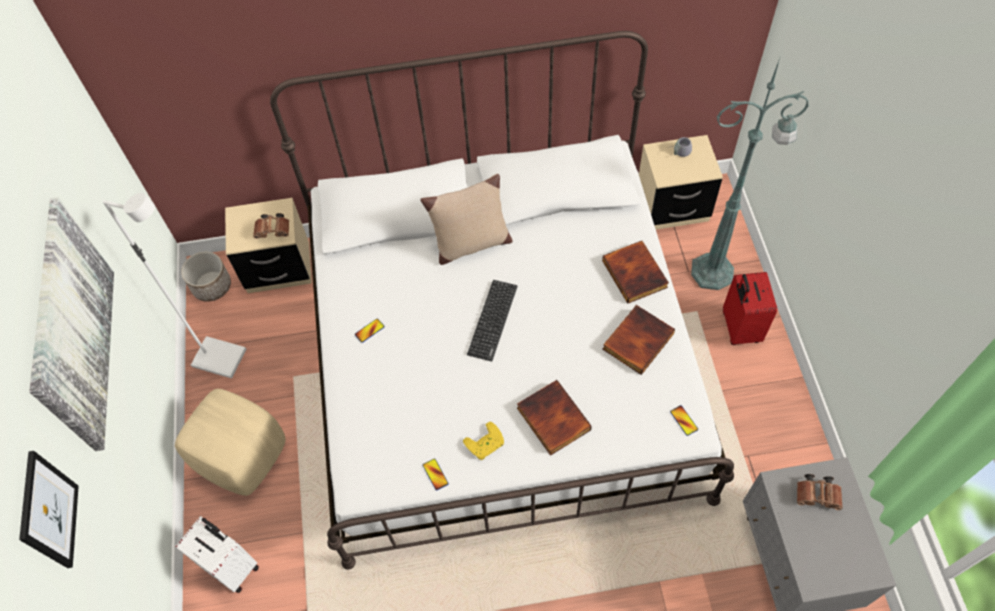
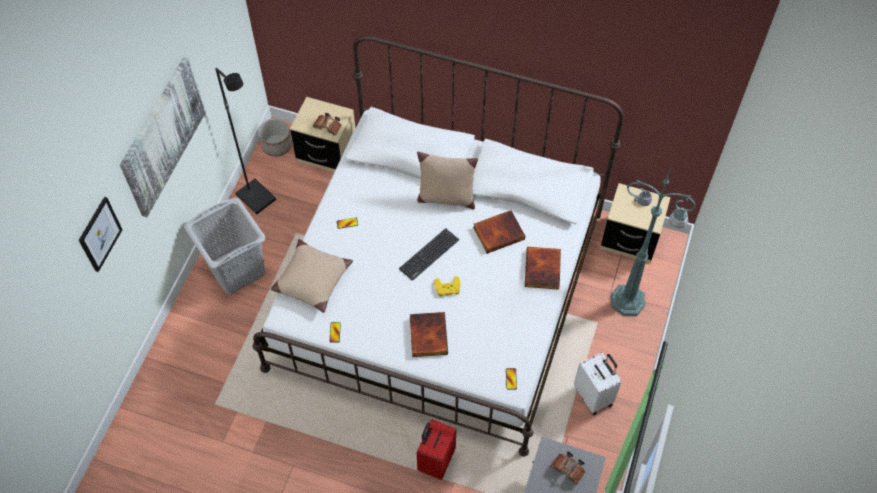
camera: 25 degrees right, 0 degrees up
white floor lamp [102,193,246,378] -> black floor lamp [215,68,276,214]
beige ottoman [175,389,286,496] -> grey laundry basket [184,198,265,294]
white suitcase [175,516,259,594] -> white suitcase moved to [574,352,621,415]
yellow game controller [463,422,504,460] -> yellow game controller moved to [434,276,460,297]
book [602,305,675,375] -> book moved to [473,210,525,254]
red suitcase [723,272,777,345] -> red suitcase moved to [417,419,456,480]
none -> beige pillow [271,239,353,313]

